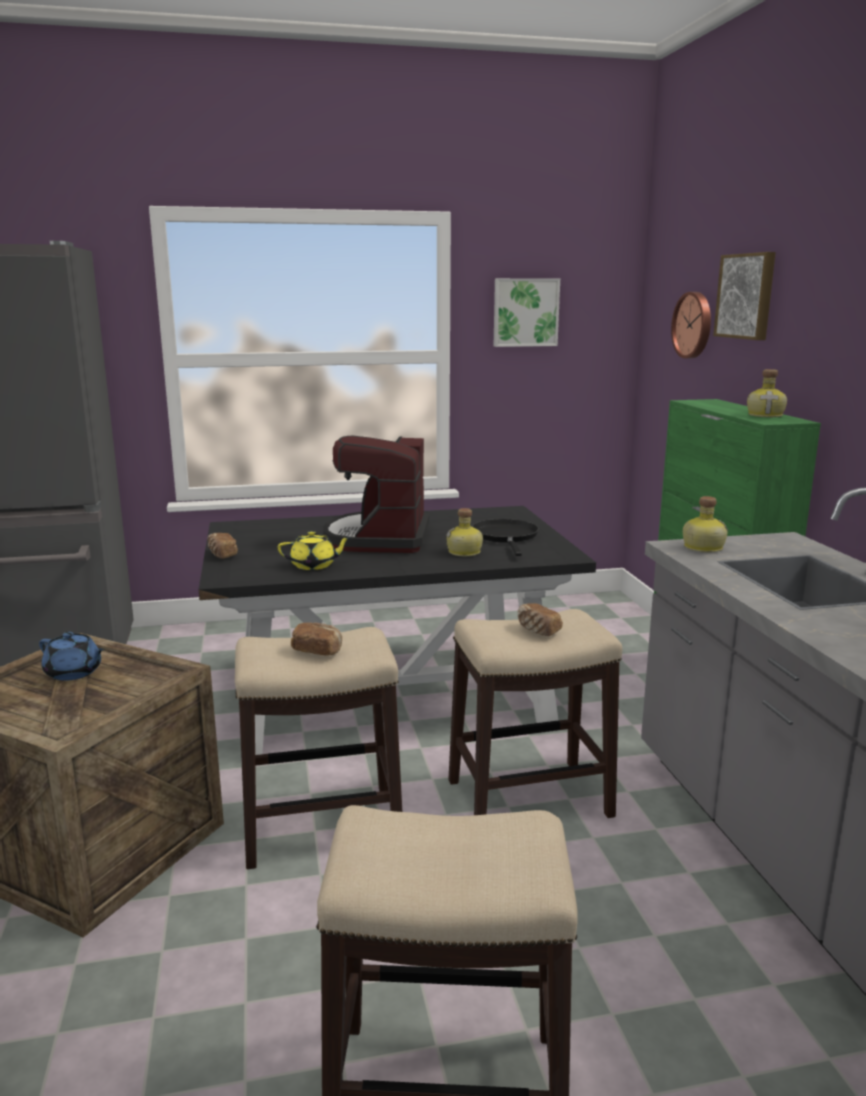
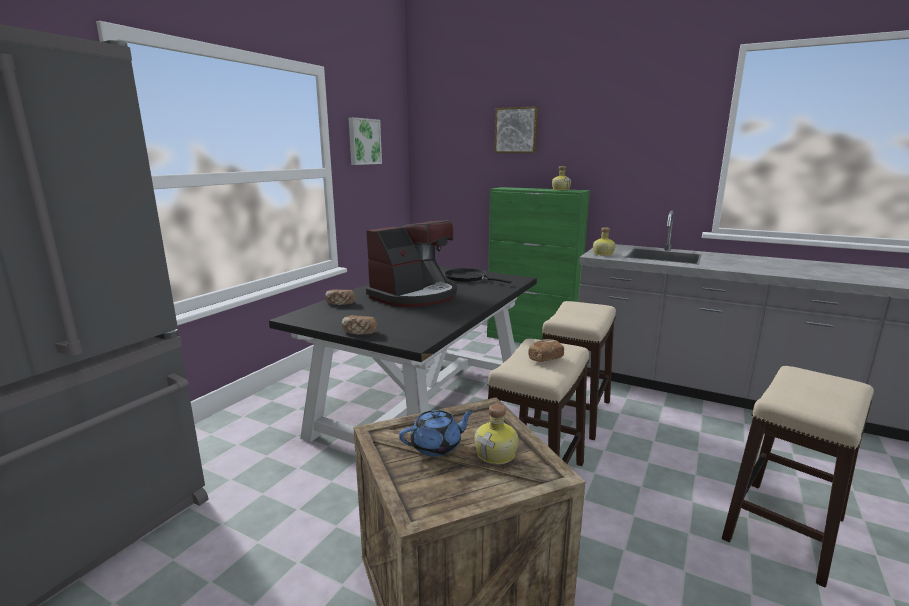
camera: 50 degrees left, 0 degrees up
yellow teapot [278,531,351,570] -> none
coffee machine [323,435,429,553] -> coffee machine turned 90 degrees counterclockwise [366,221,457,307]
bottle [446,508,483,556] -> bottle moved to [474,404,519,464]
bread [517,604,563,636] -> bread moved to [325,290,355,305]
wall clock [671,292,711,359] -> none

